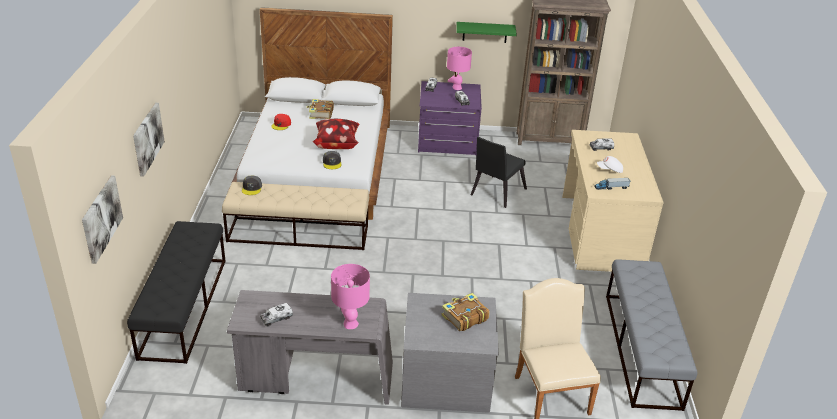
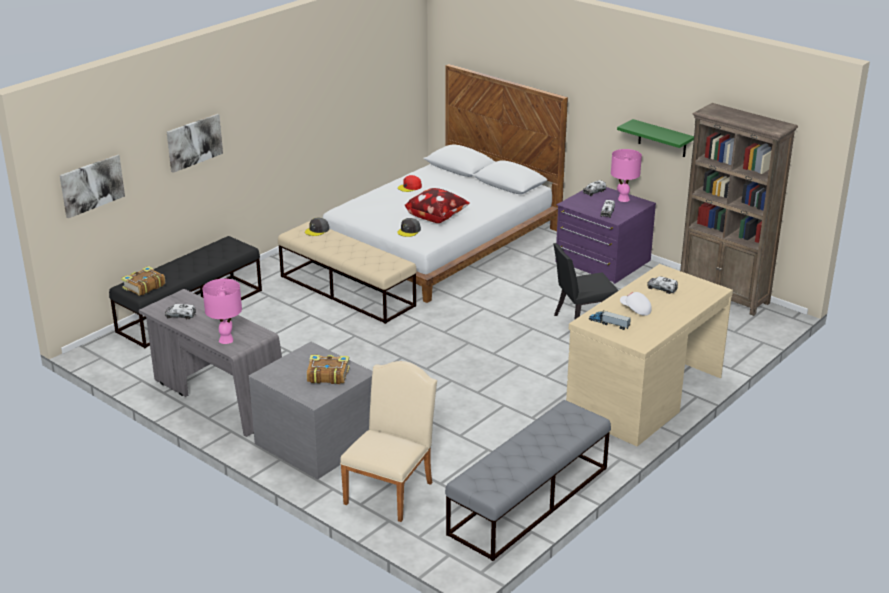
camera: 40 degrees right, 5 degrees down
book [306,99,334,119] -> book moved to [121,266,165,296]

